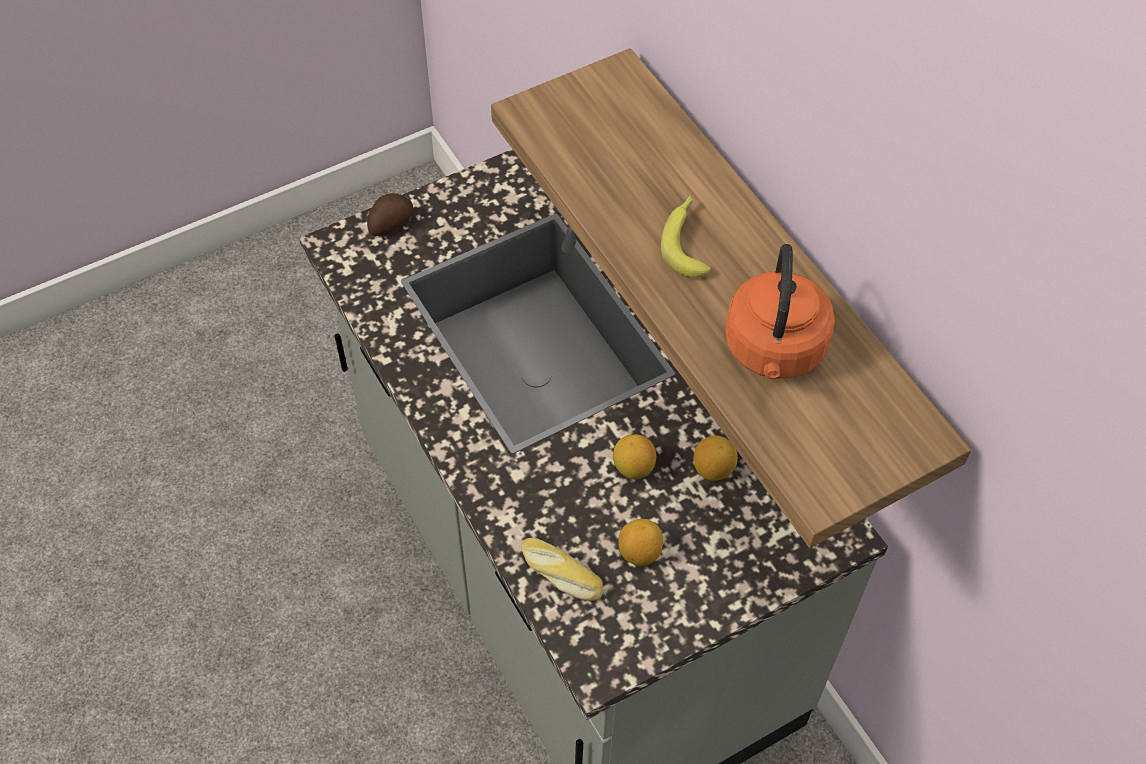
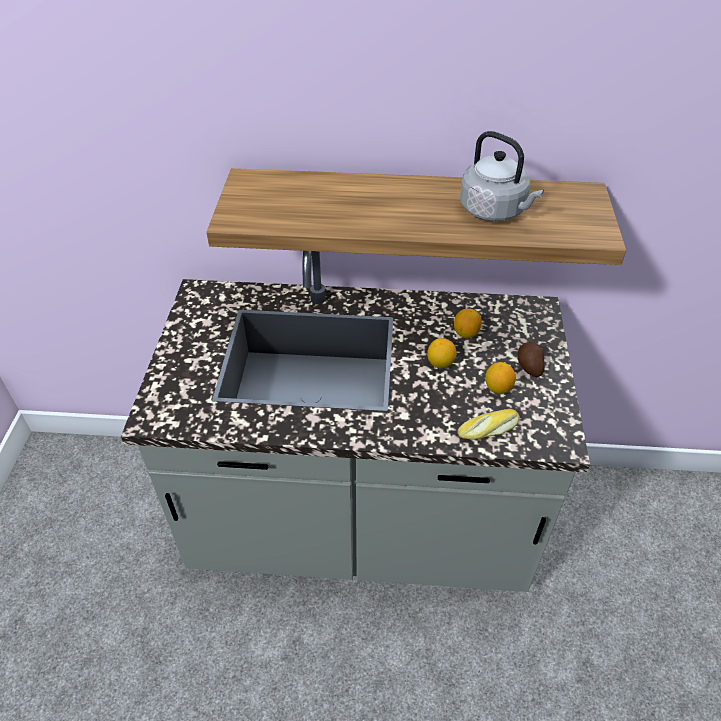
camera: 55 degrees left, 10 degrees down
potato [367,193,413,236] -> potato moved to [517,342,545,377]
banana [661,195,711,278] -> none
orange kettle [725,244,835,379] -> grey kettle [460,131,544,222]

